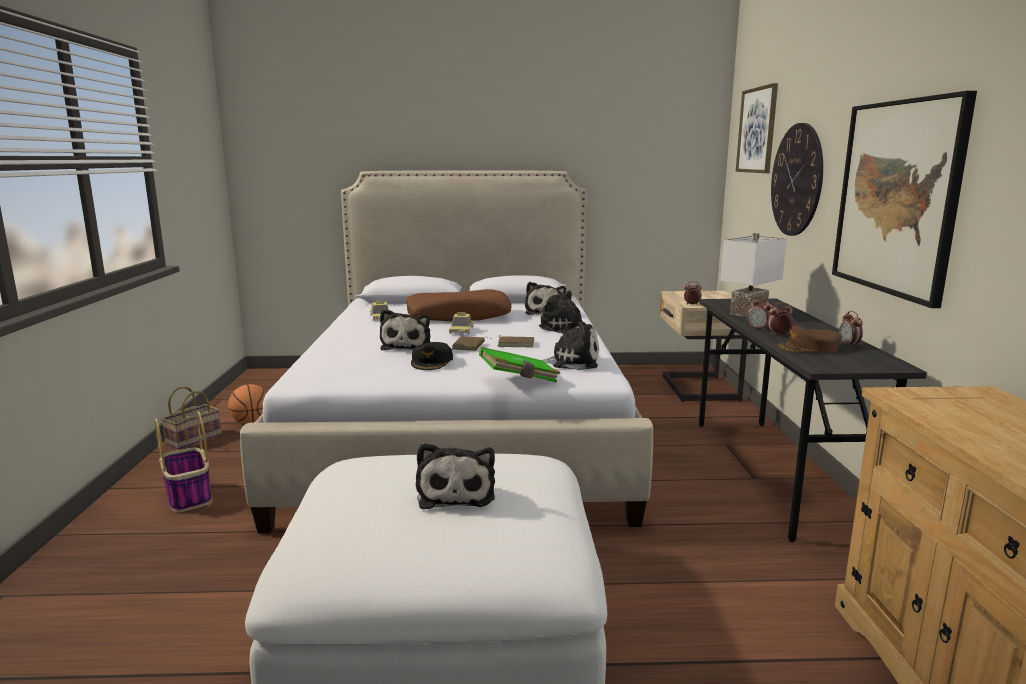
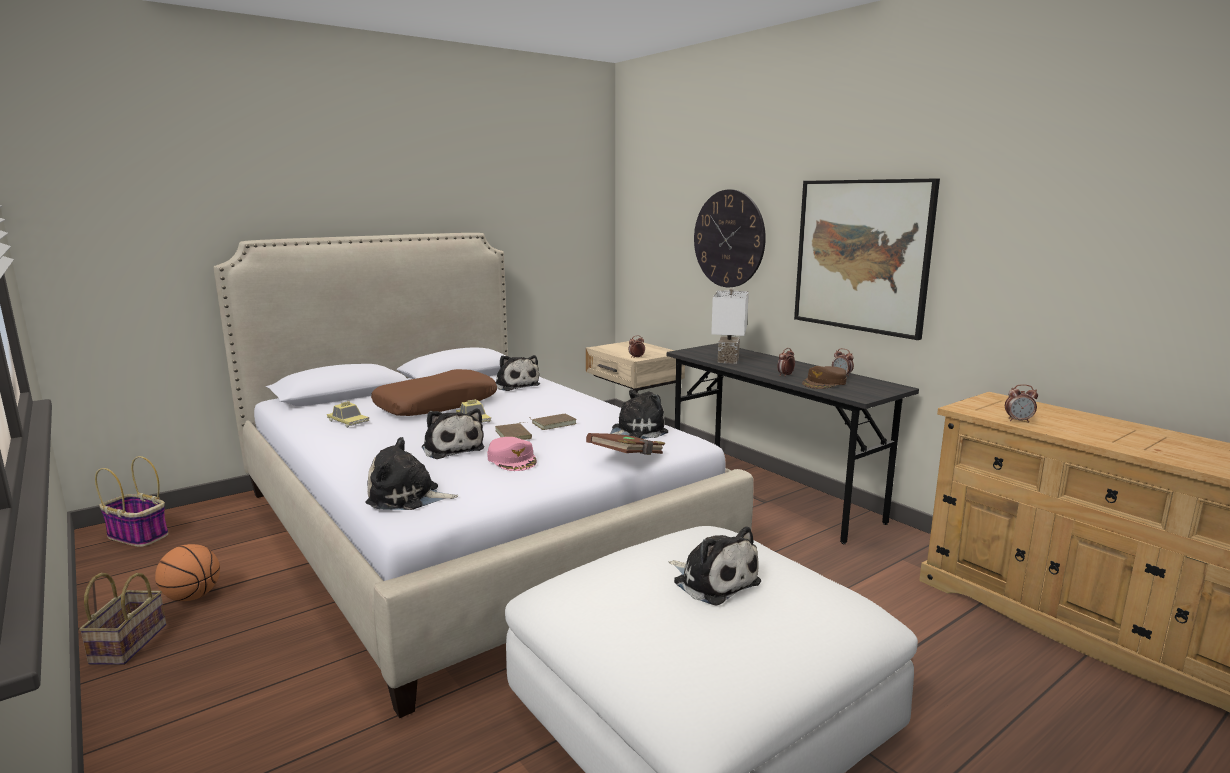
camera: 35 degrees left, 0 degrees up
basket [155,411,211,512] -> basket moved to [95,456,168,547]
black cap [411,342,453,370] -> pink cap [487,437,537,471]
green book [479,347,560,383] -> brown book [586,433,665,455]
plush toy [539,290,587,333] -> plush toy moved to [365,437,458,510]
picture [736,83,778,173] -> none
alarm clock [747,297,773,330] -> alarm clock moved to [1005,384,1038,423]

